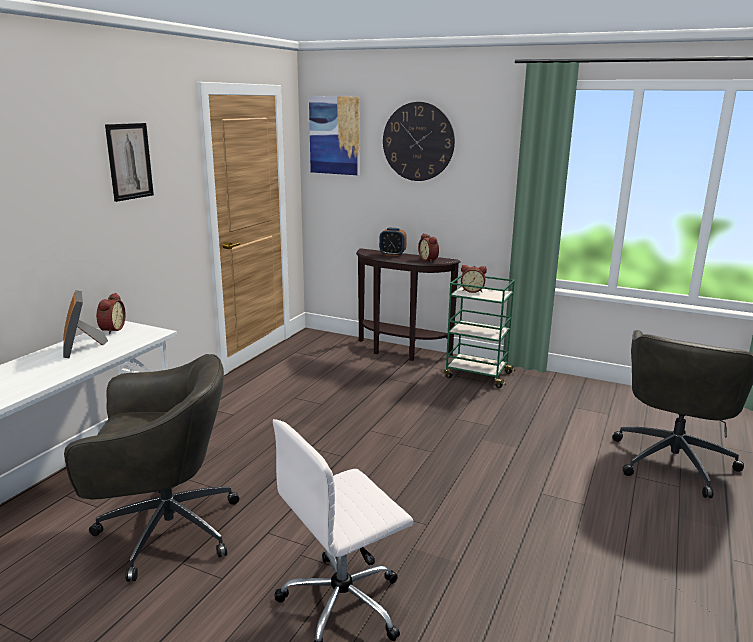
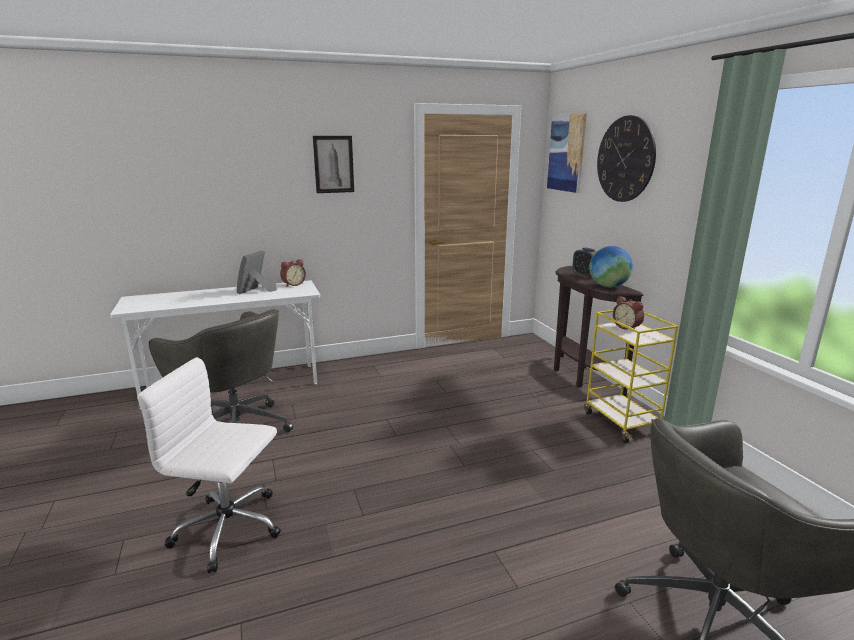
camera: 45 degrees right, 0 degrees up
alarm clock [418,233,439,262] -> globe [589,246,633,287]
green cart [444,275,515,388] -> yellow cart [584,310,678,443]

